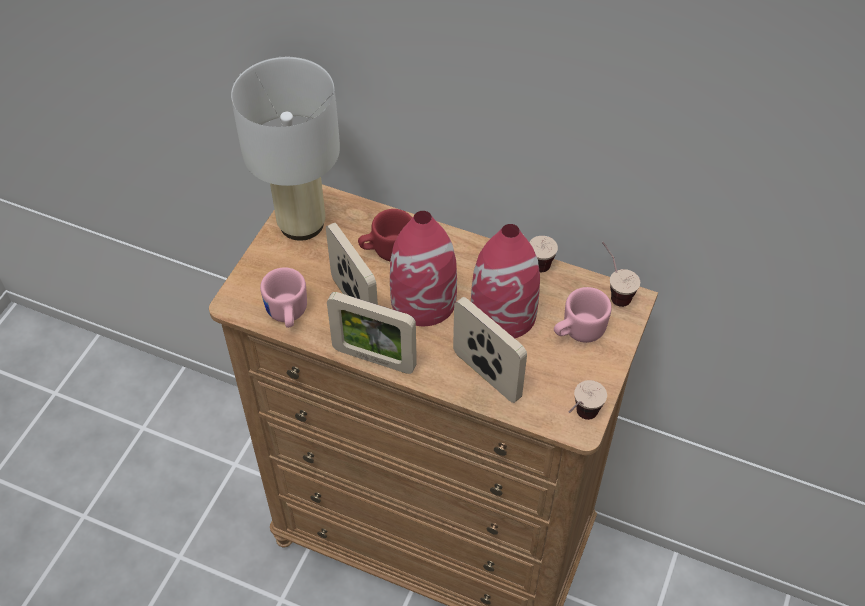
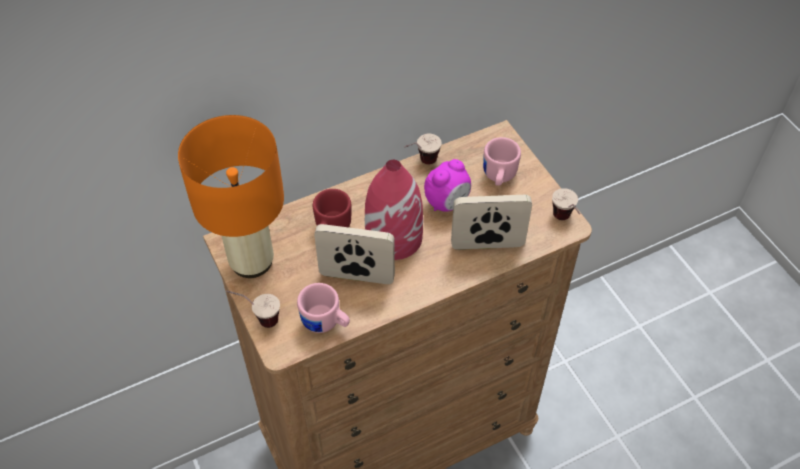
camera: 50 degrees left, 0 degrees up
white table lamp [231,57,340,241] -> orange table lamp [178,115,284,278]
picture frame [327,292,417,374] -> none
red vase [471,224,540,338] -> alarm clock [424,159,471,212]
cup [602,242,640,307] -> cup moved to [226,291,280,328]

